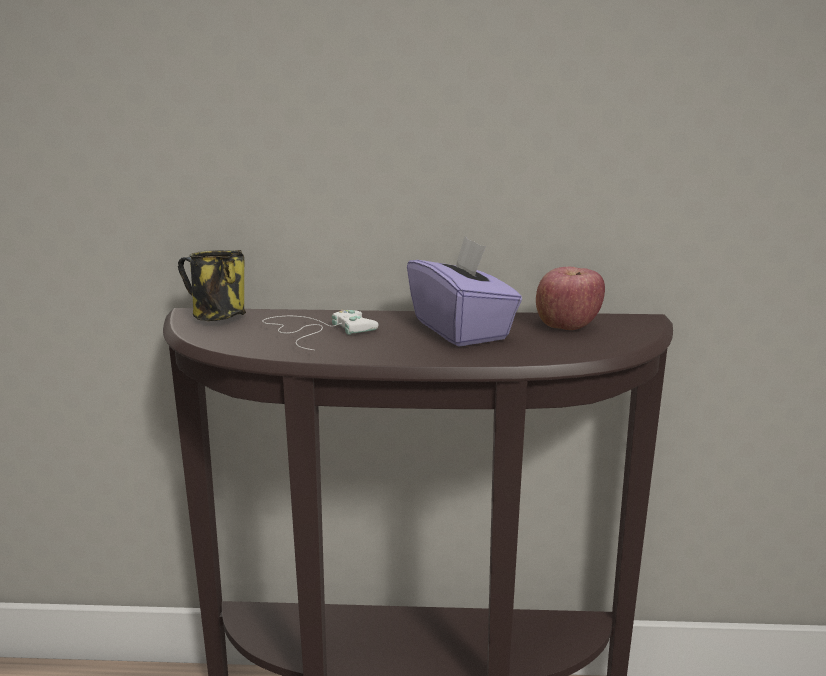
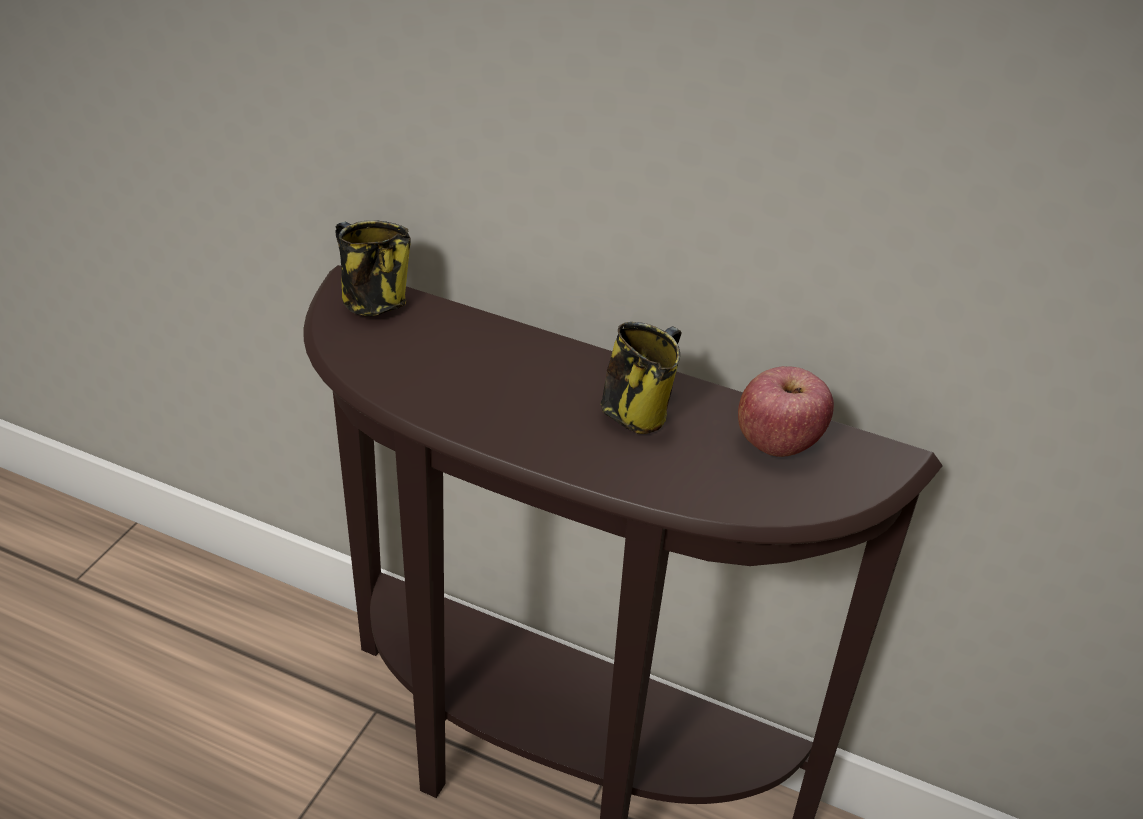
camera: 20 degrees right, 20 degrees up
white game controller [262,310,378,350] -> none
purple tissue box [407,236,522,347] -> mug [600,322,682,434]

